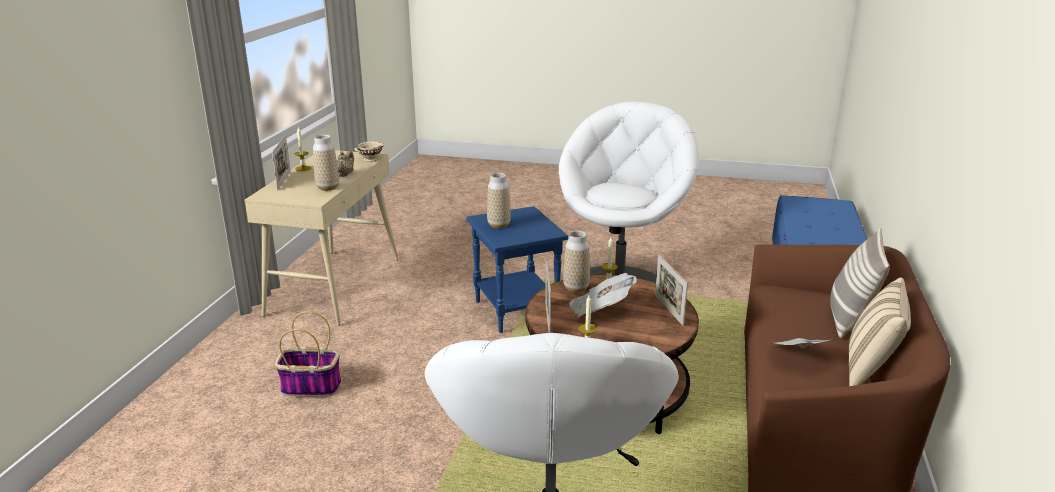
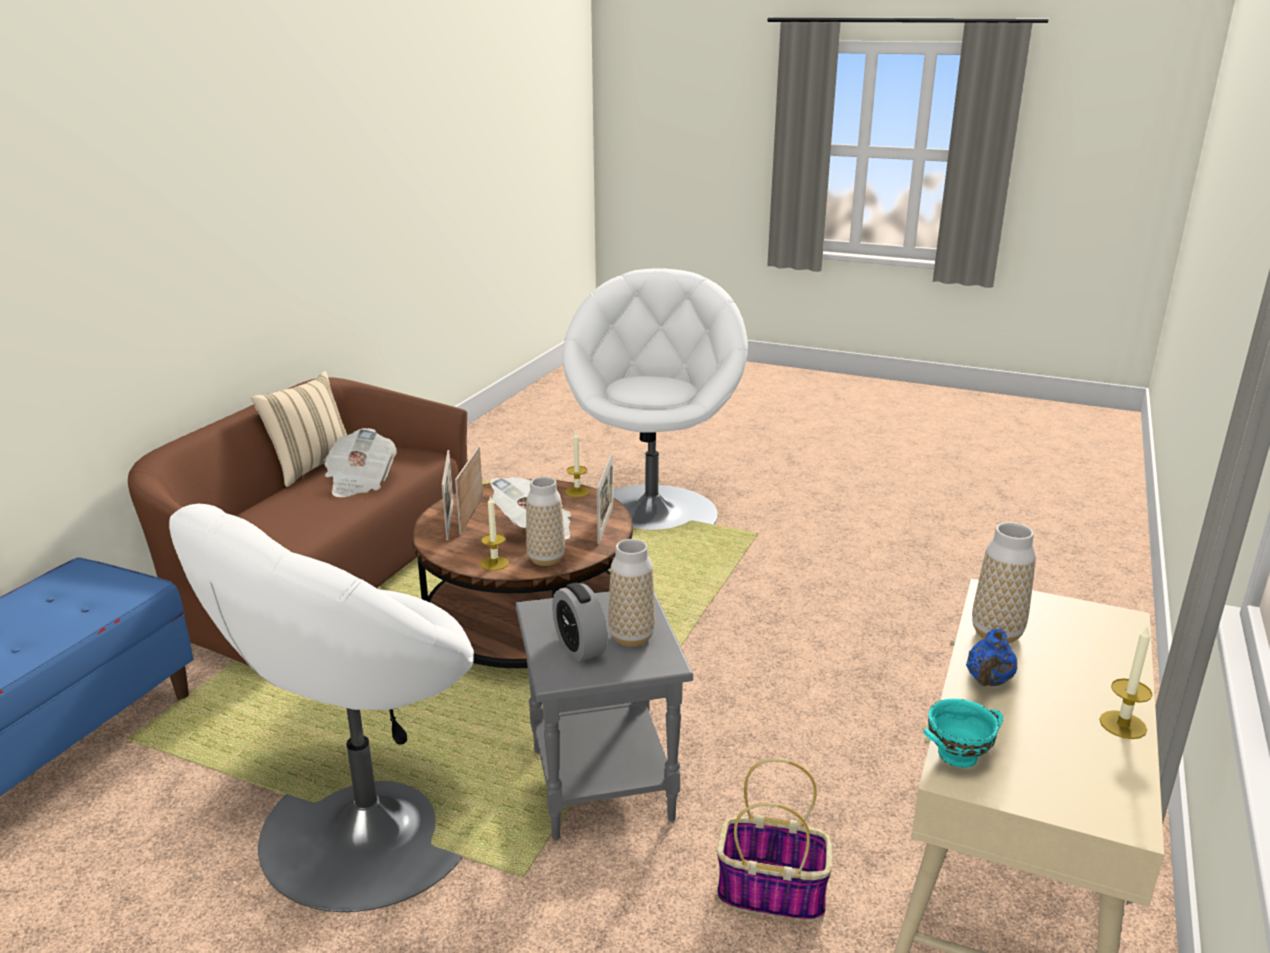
camera: 170 degrees left, 0 degrees up
picture frame [272,135,291,190] -> picture frame moved to [455,446,483,535]
basket [275,311,341,397] -> basket moved to [717,758,833,922]
beige teapot [337,150,354,177] -> blue teapot [966,628,1017,686]
beige bowl [354,141,384,162] -> turquoise bowl [923,698,1003,768]
blue side table [466,206,568,333] -> grey side table [516,591,693,840]
pillow [830,228,890,338] -> none
none -> alarm clock [552,582,607,662]

